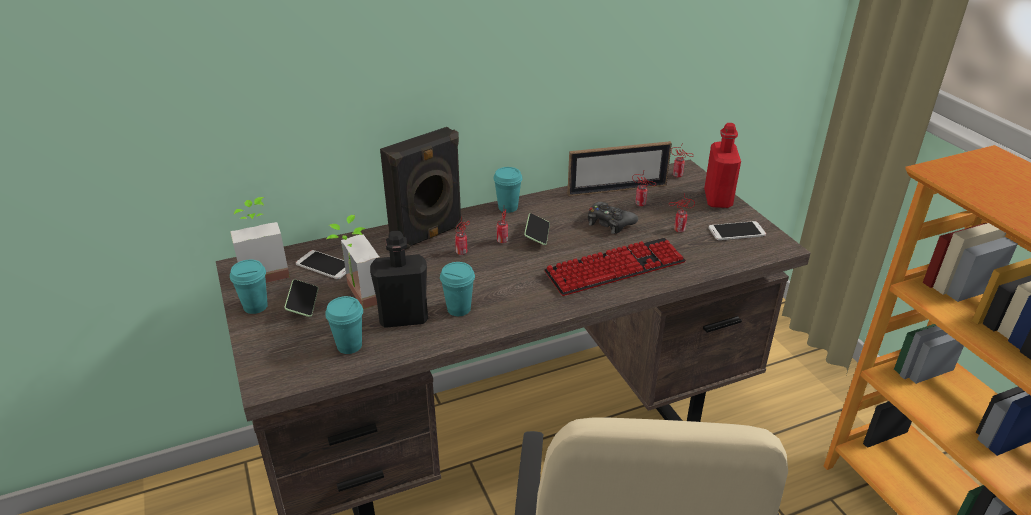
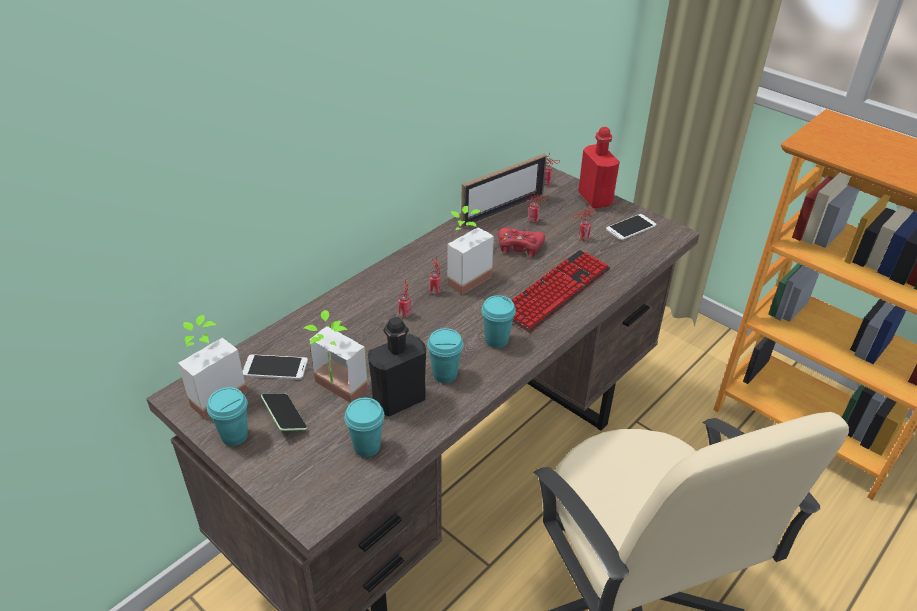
camera: 25 degrees left, 5 degrees up
black speaker [380,127,463,250] -> none
turquoise cup [493,167,522,213] -> turquoise cup moved to [481,295,516,348]
phone [524,213,550,245] -> potted plant [447,206,494,295]
black game controller [588,202,638,234] -> red game controller [498,228,545,257]

